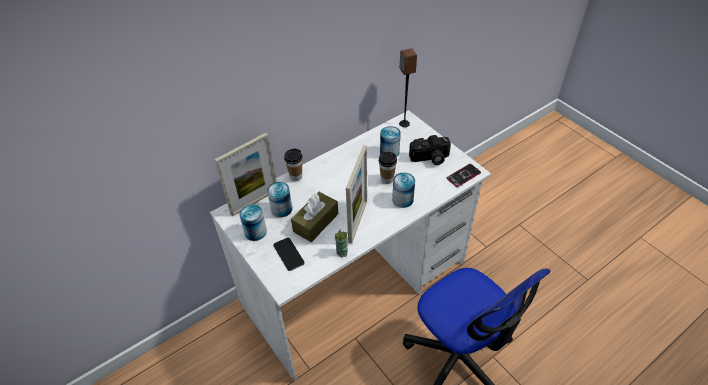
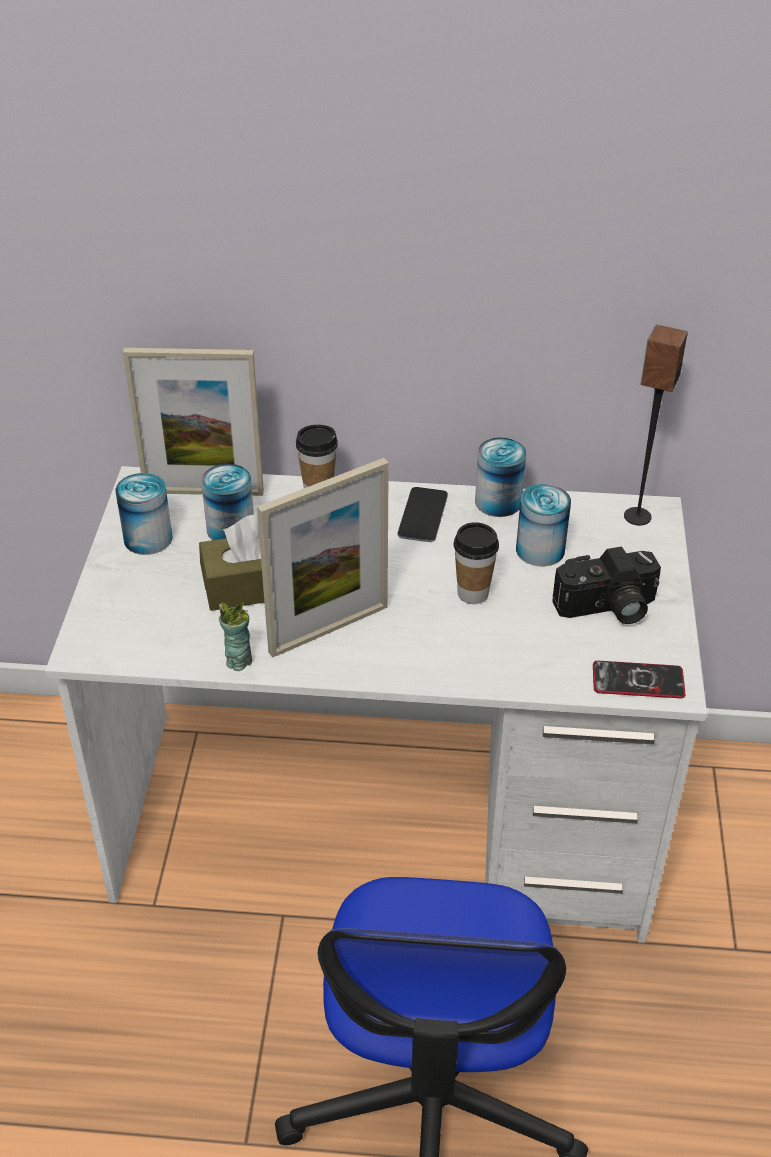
camera: 40 degrees right, 5 degrees down
phone [273,238,305,271] -> phone moved to [398,487,448,542]
can [392,172,415,208] -> can moved to [475,437,526,517]
camera [409,135,451,165] -> camera turned 45 degrees counterclockwise [552,546,661,624]

